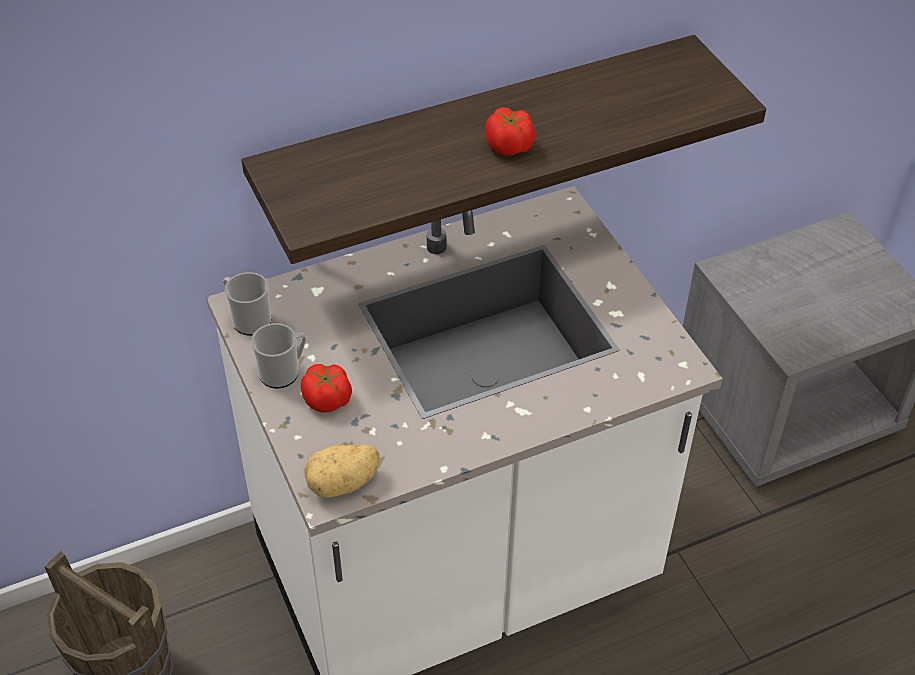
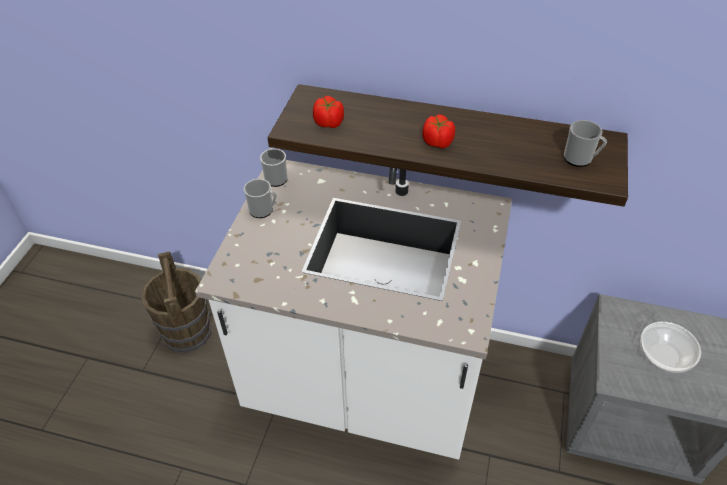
camera: 40 degrees right, 0 degrees up
tomato [301,364,352,413] -> tomato moved to [313,96,344,128]
potato [304,444,379,498] -> none
none -> mug [564,120,607,167]
none -> bowl [640,322,701,373]

